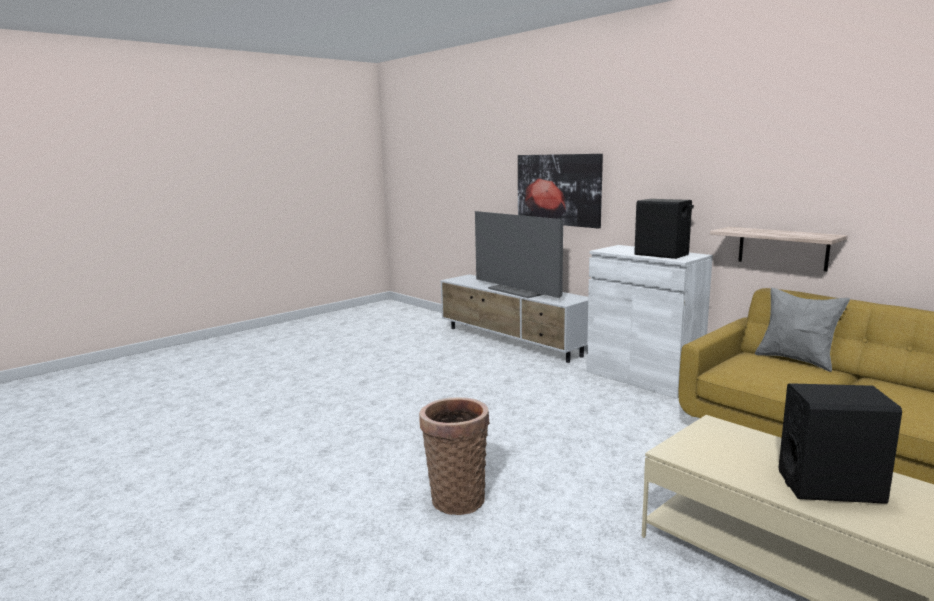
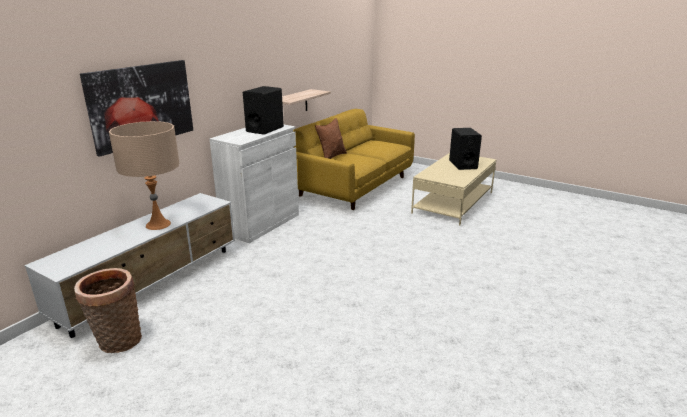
camera: 105 degrees left, 10 degrees up
basket [419,397,490,515] -> basket moved to [74,268,142,353]
television [475,211,563,298] -> beige table lamp [109,121,179,230]
grey pillow [755,288,850,372] -> brown pillow [315,118,347,159]

